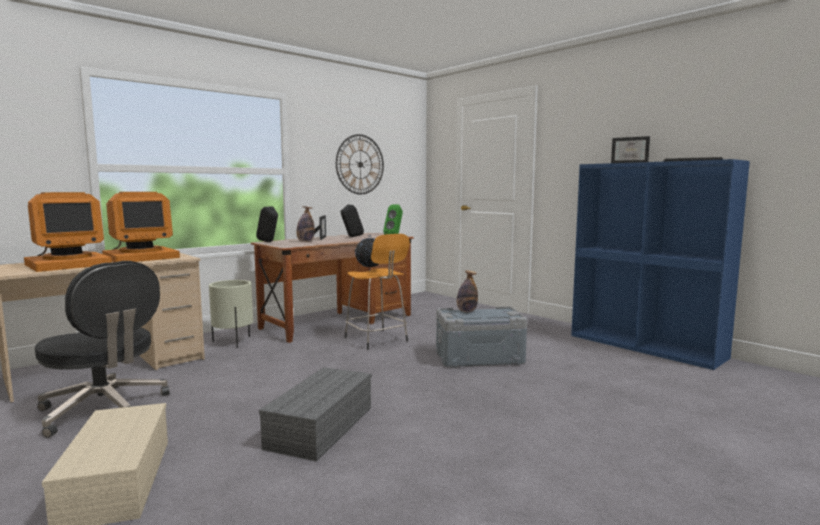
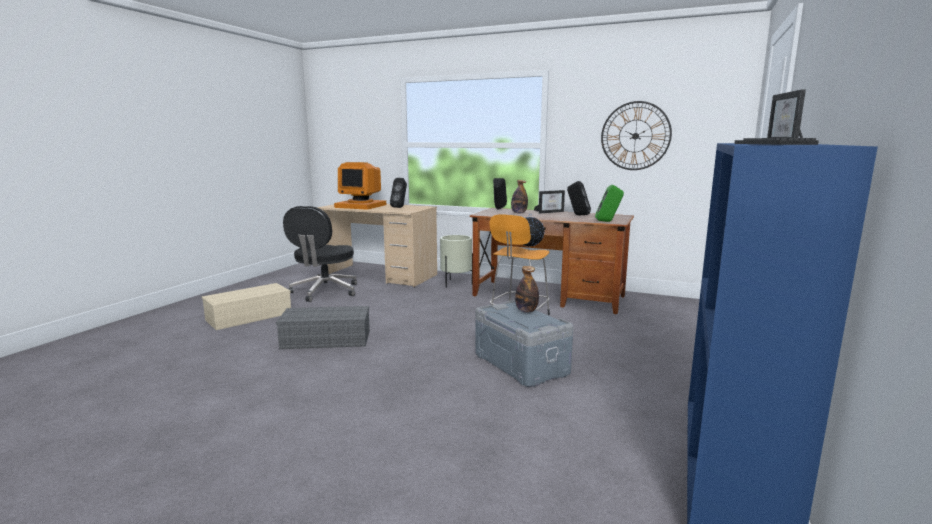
camera: 65 degrees right, 5 degrees up
monitor [102,192,180,262] -> black speaker [390,178,407,208]

